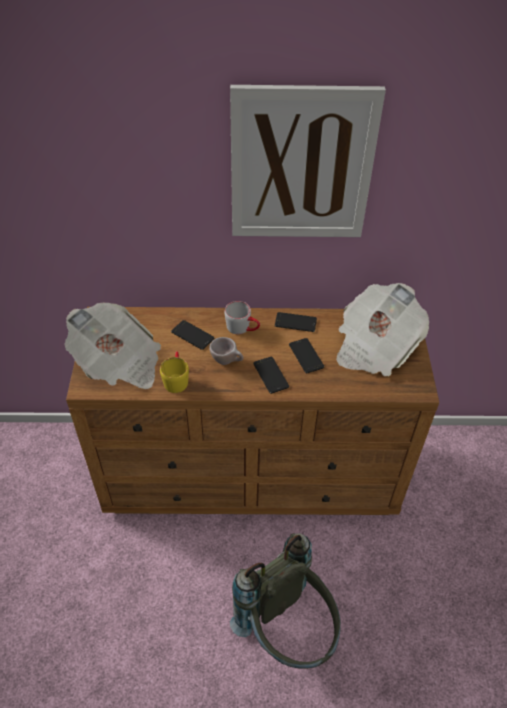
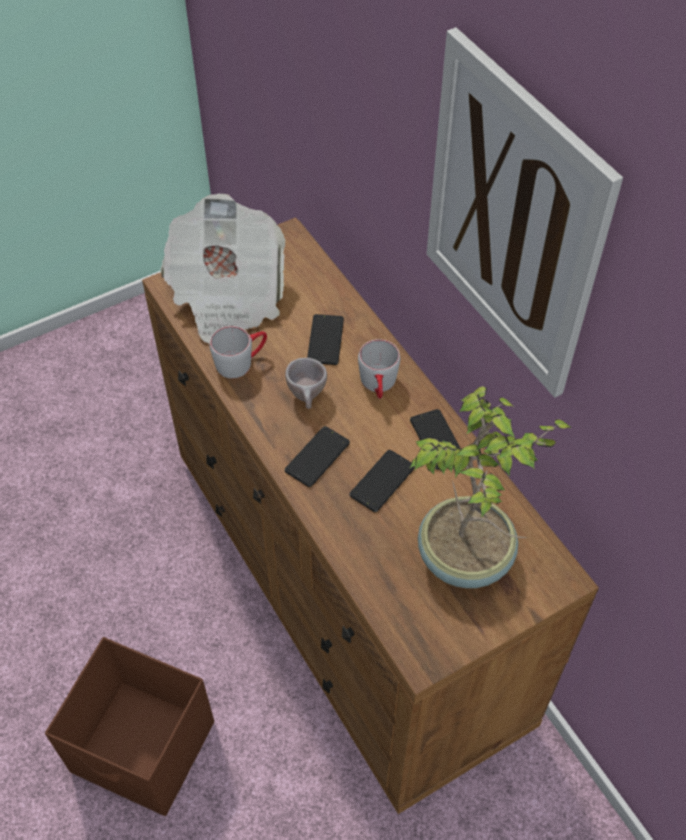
camera: 60 degrees right, 5 degrees up
yellow mug [160,351,189,393] -> grey mug [210,326,267,378]
grey backpack [230,533,341,669] -> brown storage box [45,637,214,816]
newspaper [336,283,429,376] -> potted plant [410,386,571,588]

